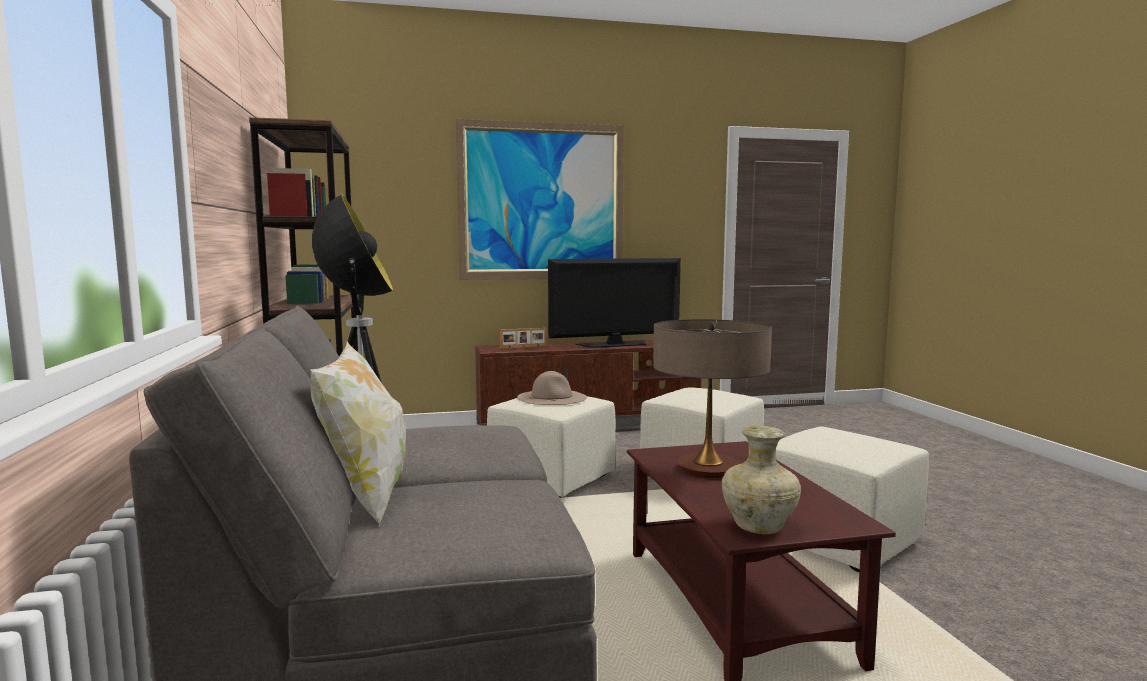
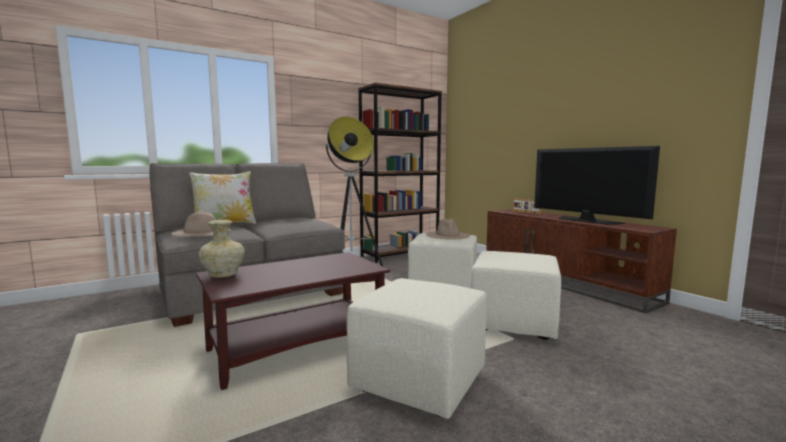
camera: 70 degrees right, 0 degrees up
picture [455,119,624,280] -> none
table lamp [653,319,772,478] -> none
none -> beige hat [171,212,231,237]

